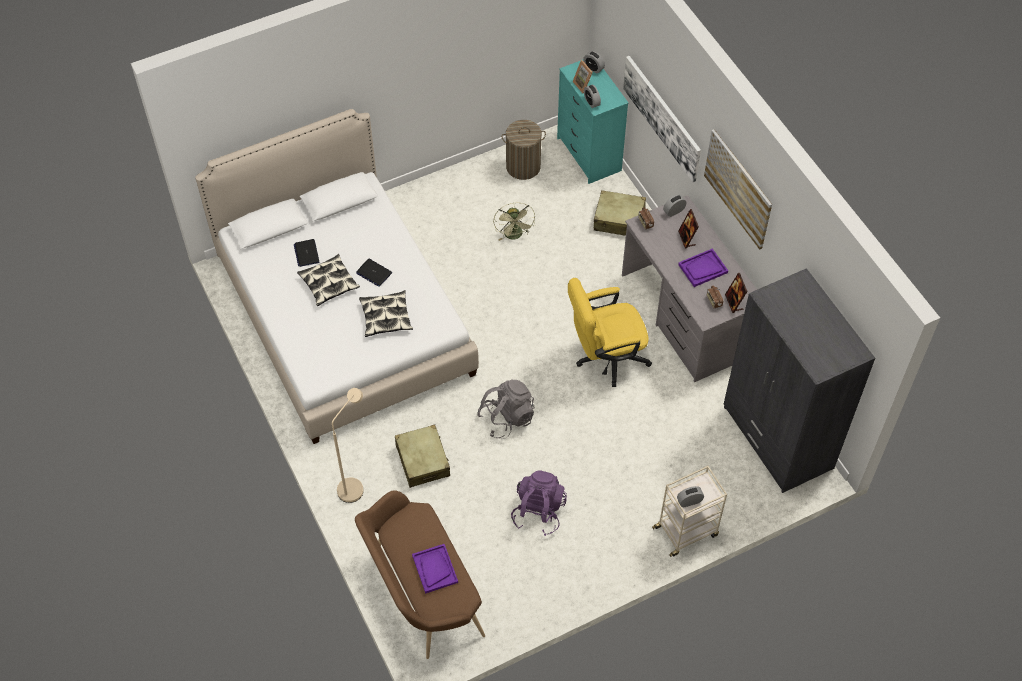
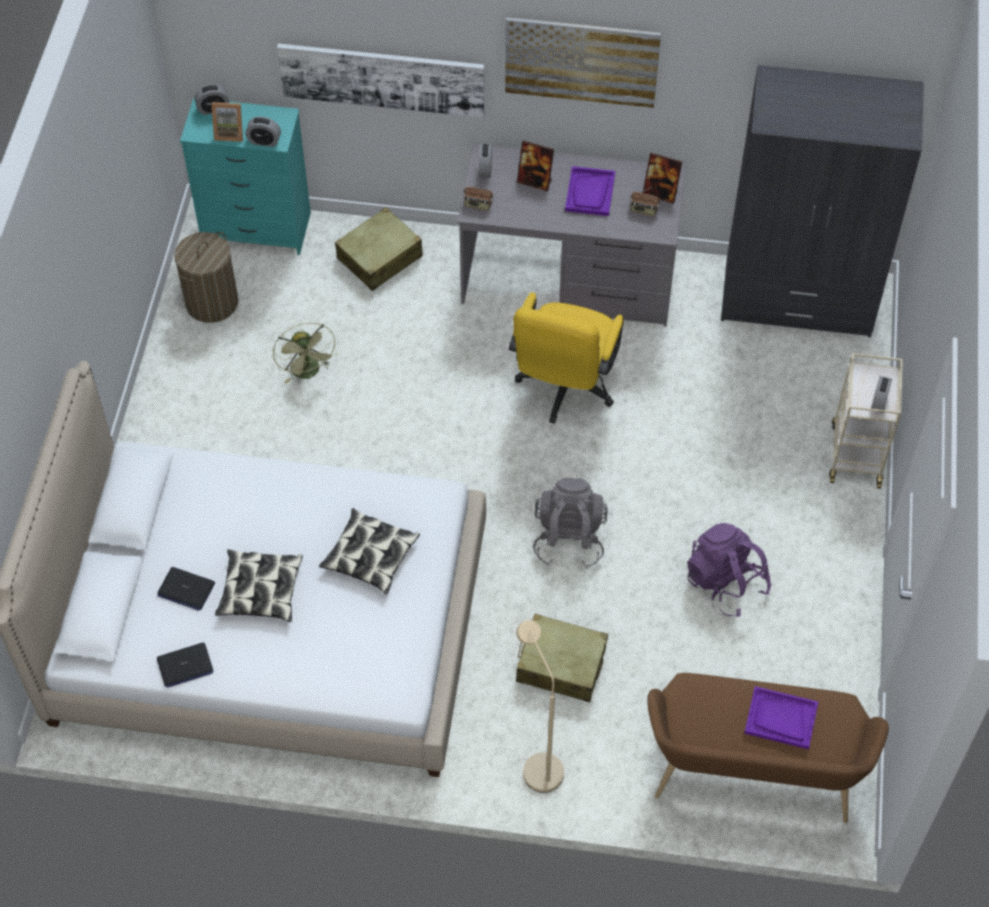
camera: 55 degrees left, 0 degrees up
laptop [356,259,392,287] -> laptop moved to [157,642,213,688]
green fan [493,203,535,241] -> green fan turned 45 degrees clockwise [273,323,337,384]

